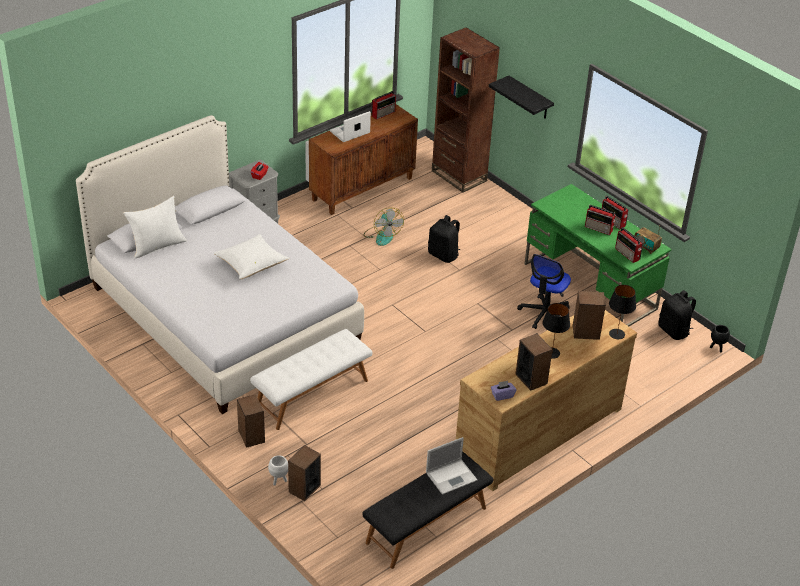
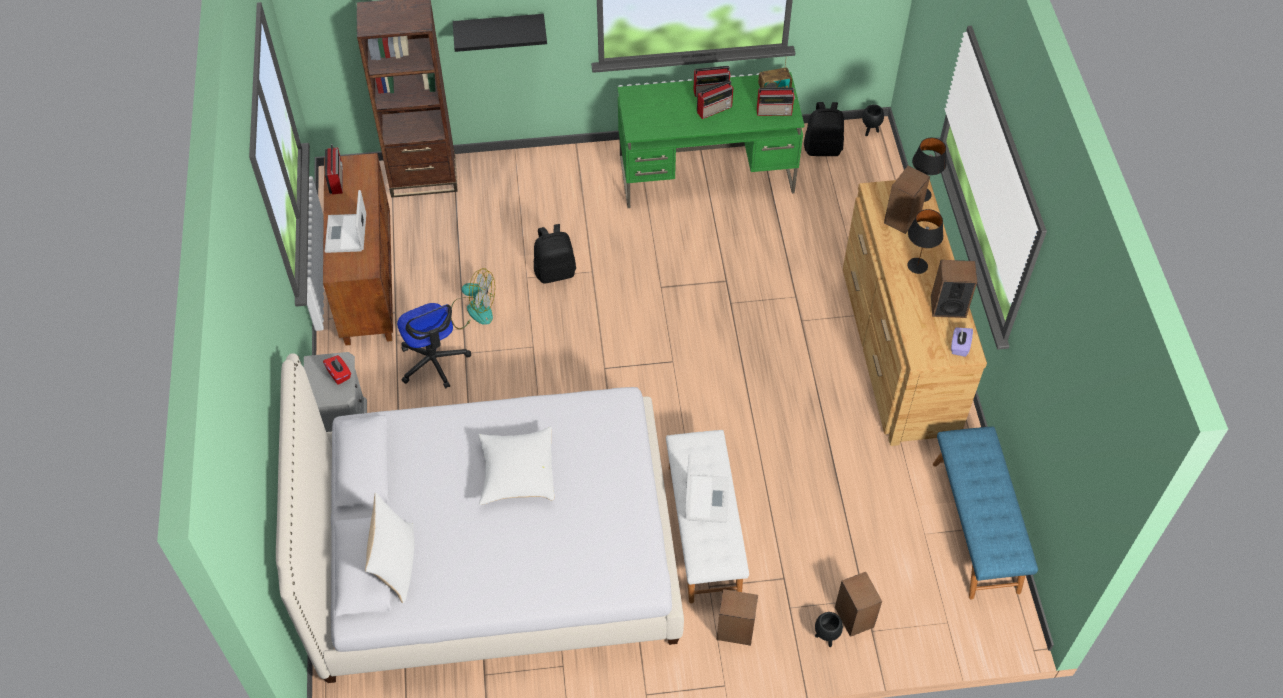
camera: 55 degrees left, 15 degrees up
white planter [268,455,288,486] -> black planter [815,612,843,647]
black bench [362,452,493,569] -> blue bench [933,426,1038,600]
laptop [426,437,477,495] -> laptop moved to [685,454,729,523]
office chair [517,254,571,329] -> office chair moved to [397,303,471,389]

